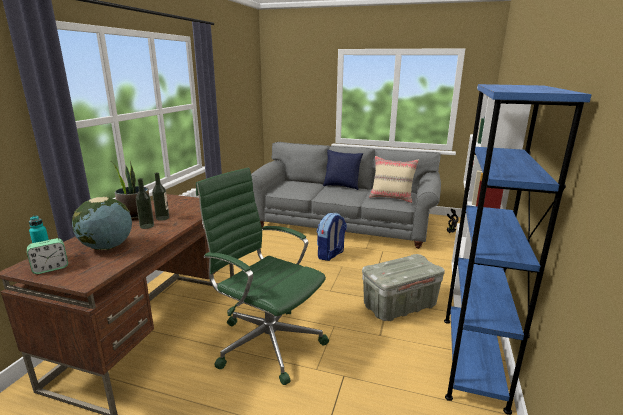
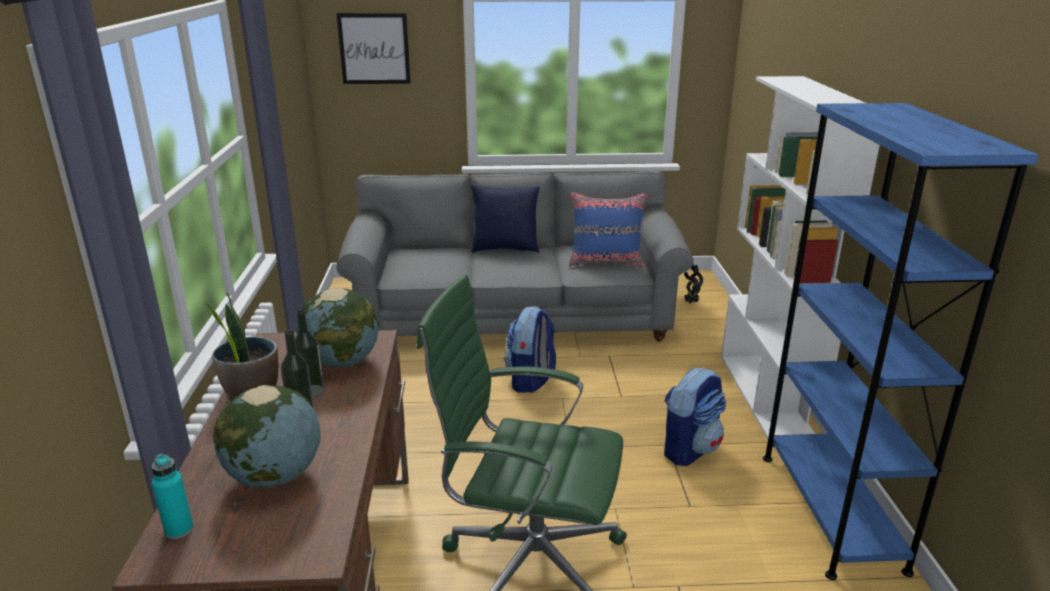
camera: 20 degrees left, 5 degrees up
alarm clock [27,238,68,274] -> none
grey storage box [362,254,445,321] -> backpack [664,368,726,466]
beige pillow [369,156,419,203] -> blue pillow [569,192,647,267]
none -> globe [297,288,379,368]
none -> picture [337,13,411,84]

